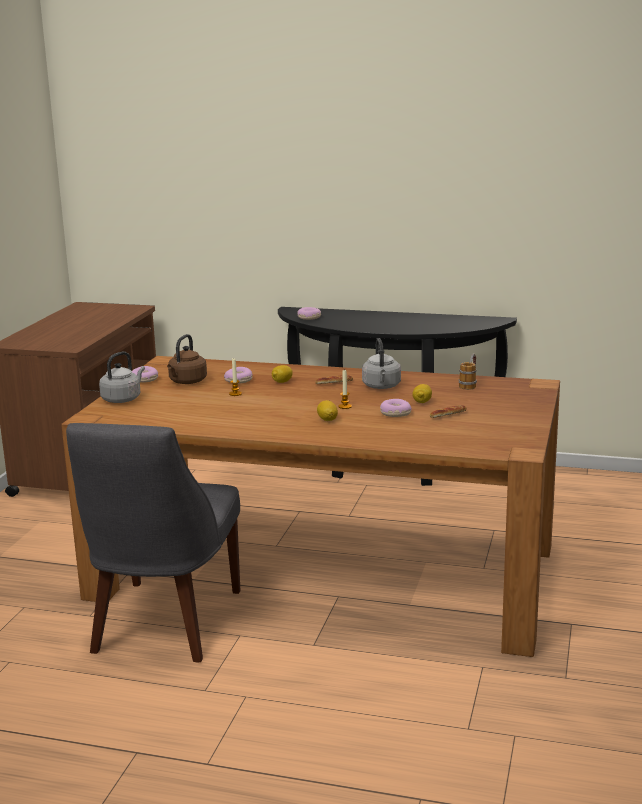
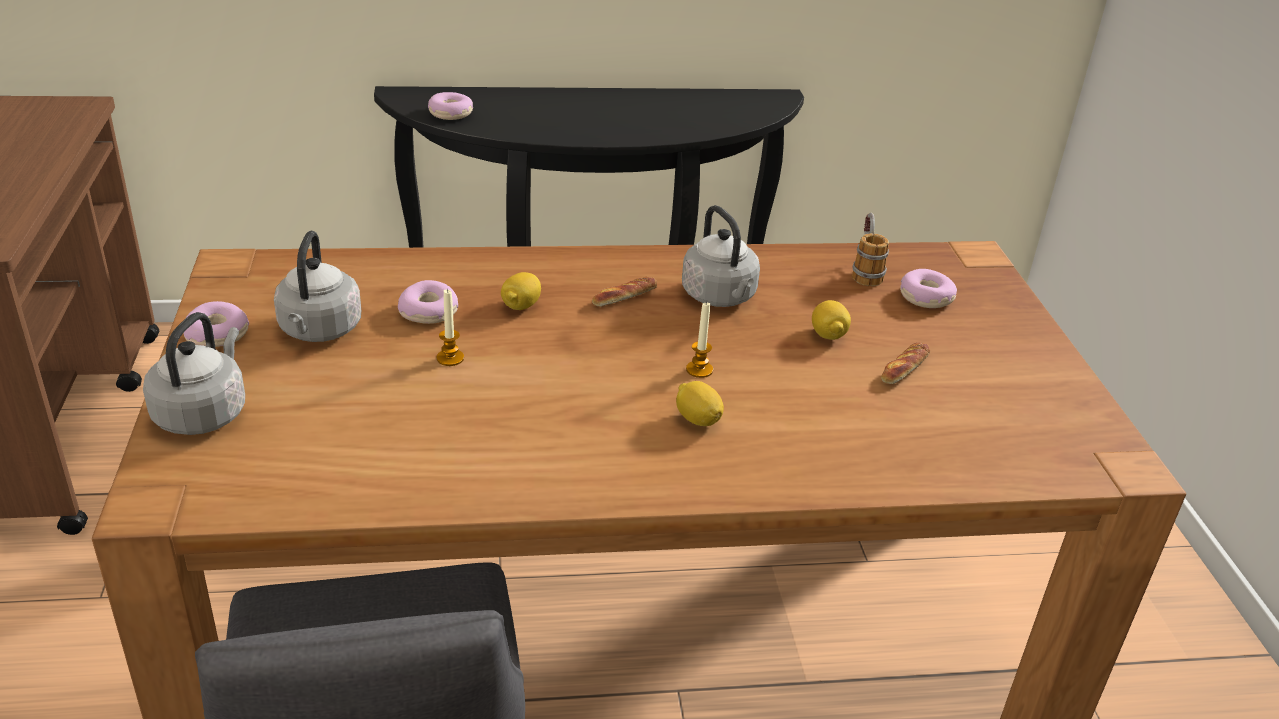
camera: 25 degrees left, 15 degrees up
brown kettle [167,334,207,384] -> grey kettle [274,231,361,342]
donut [380,399,412,417] -> donut moved to [900,269,957,308]

